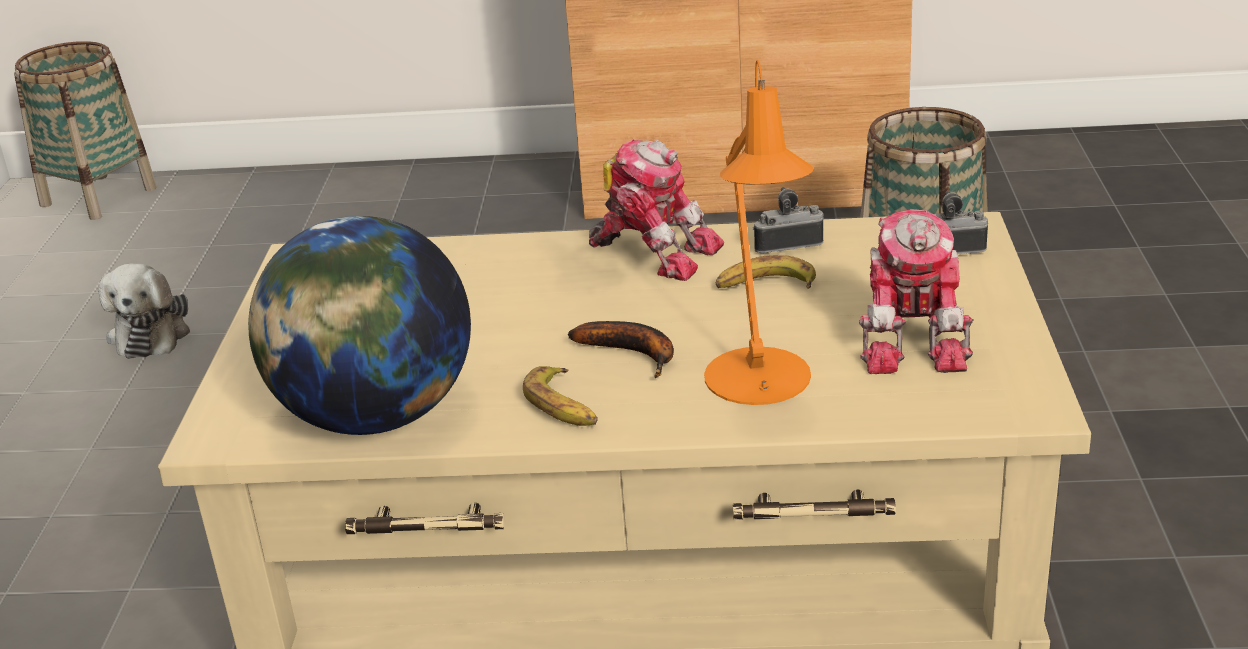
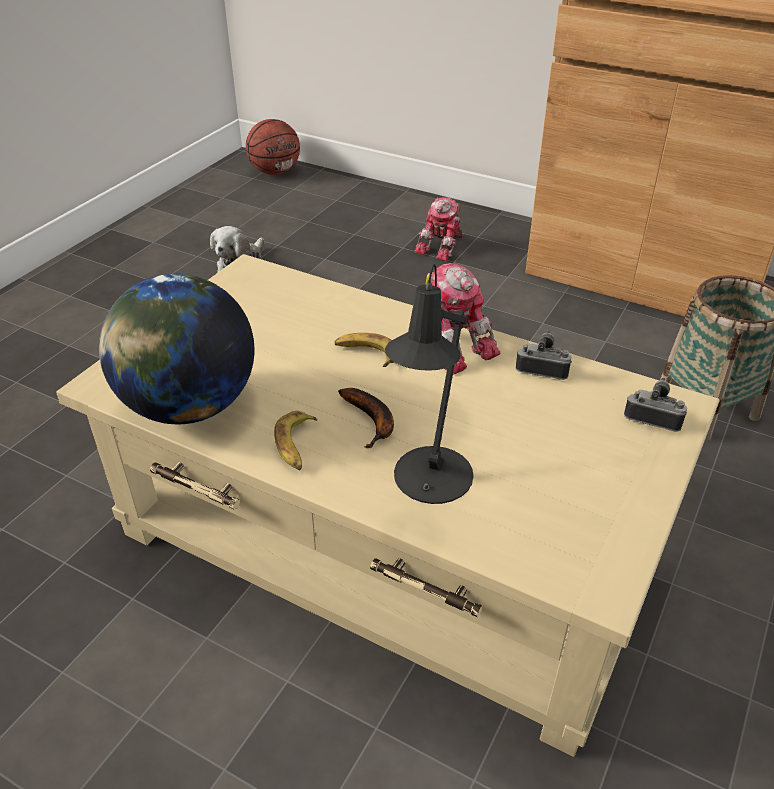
camera: 25 degrees right, 10 degrees up
basket [14,41,157,220] -> basketball [246,119,300,175]
orange table lamp [704,60,814,405] -> black table lamp [385,264,474,504]
banana [716,255,816,289] -> banana moved to [334,333,394,367]
toy robot [859,209,973,374] -> toy robot moved to [414,197,464,262]

